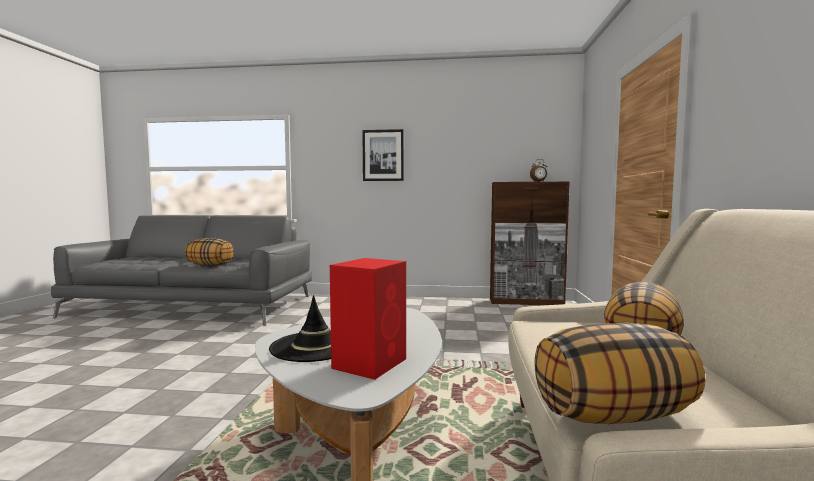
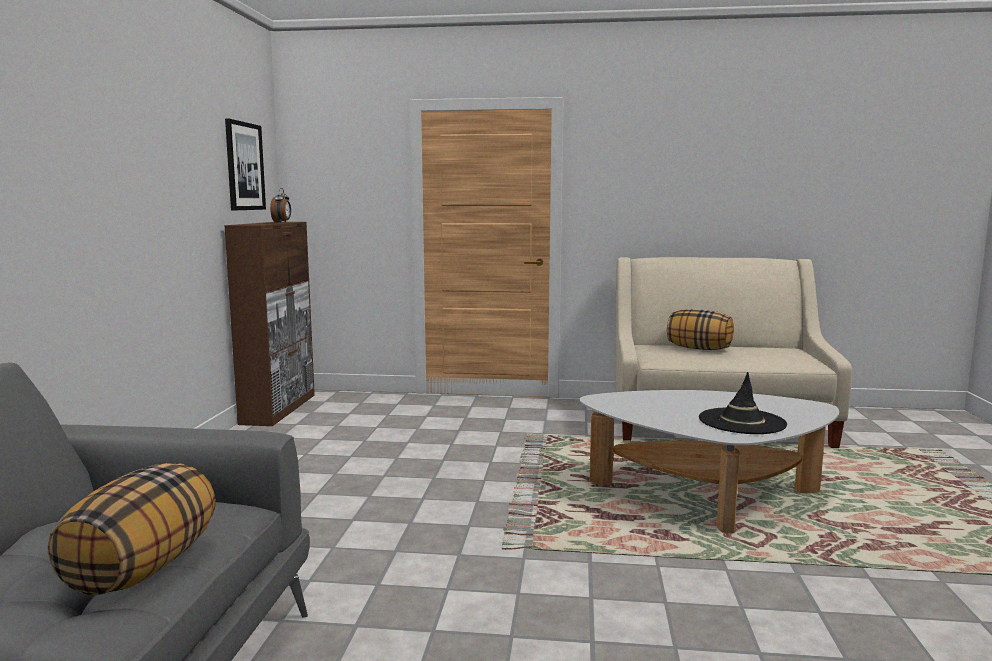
camera: 90 degrees left, 5 degrees up
red speaker [330,258,406,380] -> none
picture [362,129,404,181] -> picture moved to [225,119,266,210]
pillow [534,323,706,424] -> none

